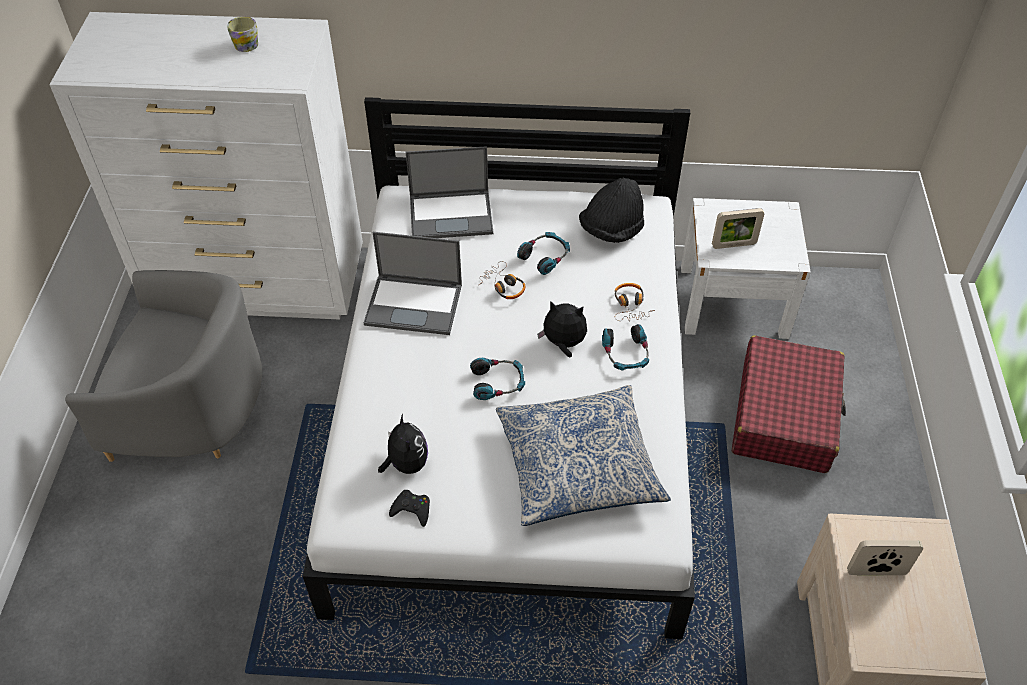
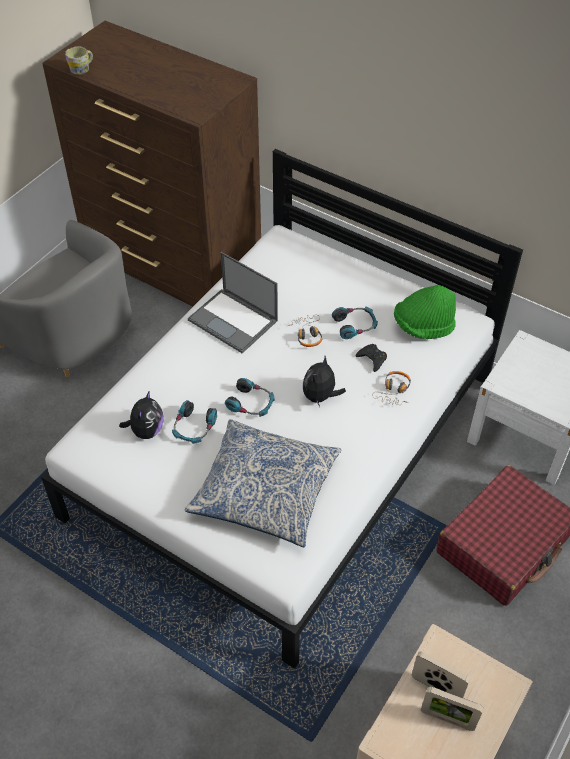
camera: 30 degrees right, 0 degrees up
white dresser [50,12,363,319] -> brown dresser [42,21,261,306]
mug [227,16,258,52] -> mug moved to [65,46,93,75]
black game controller [389,490,430,527] -> black game controller moved to [356,344,387,372]
laptop [405,146,493,238] -> none
plush toy [537,301,587,357] -> plush toy turned 105 degrees counterclockwise [303,356,346,407]
black hat [579,178,644,243] -> green hat [394,285,456,339]
headphones [602,324,649,371] -> headphones moved to [172,400,217,444]
picture frame [712,208,764,249] -> picture frame moved to [421,687,483,731]

